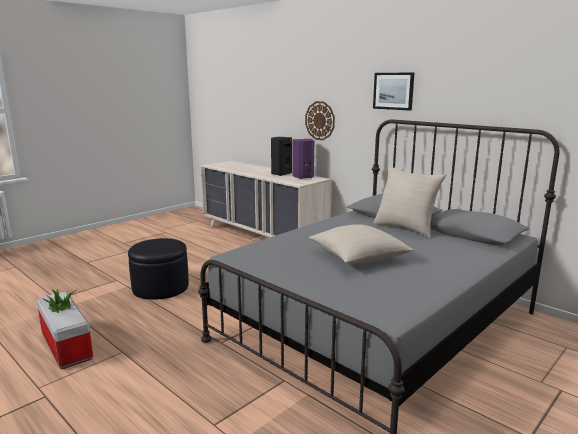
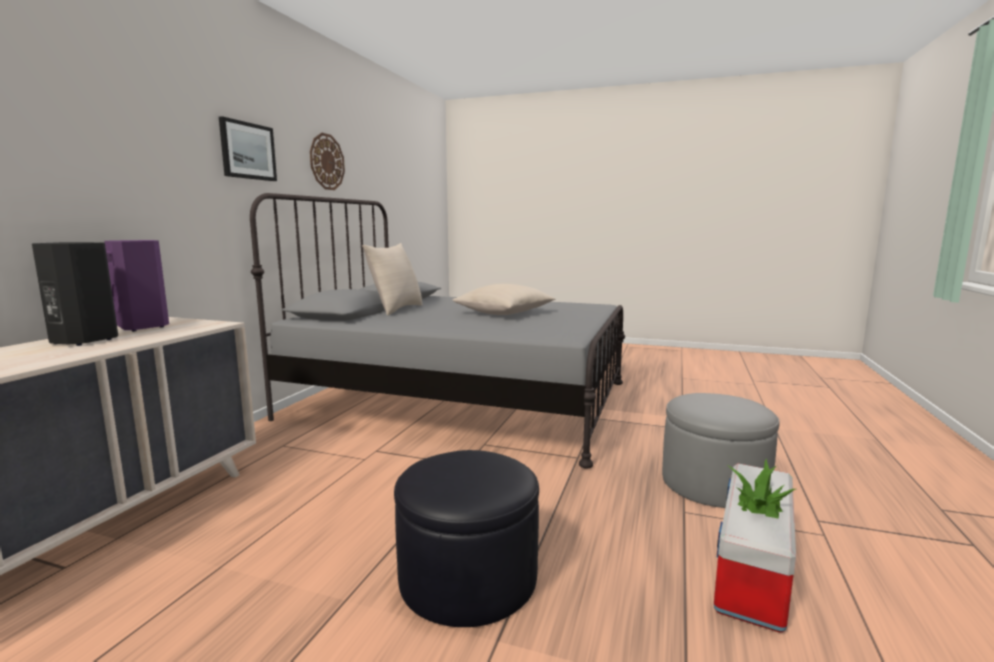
camera: 115 degrees left, 5 degrees down
wall clock [305,101,335,140] -> wall clock moved to [310,133,345,190]
none -> grey ottoman [662,393,780,508]

